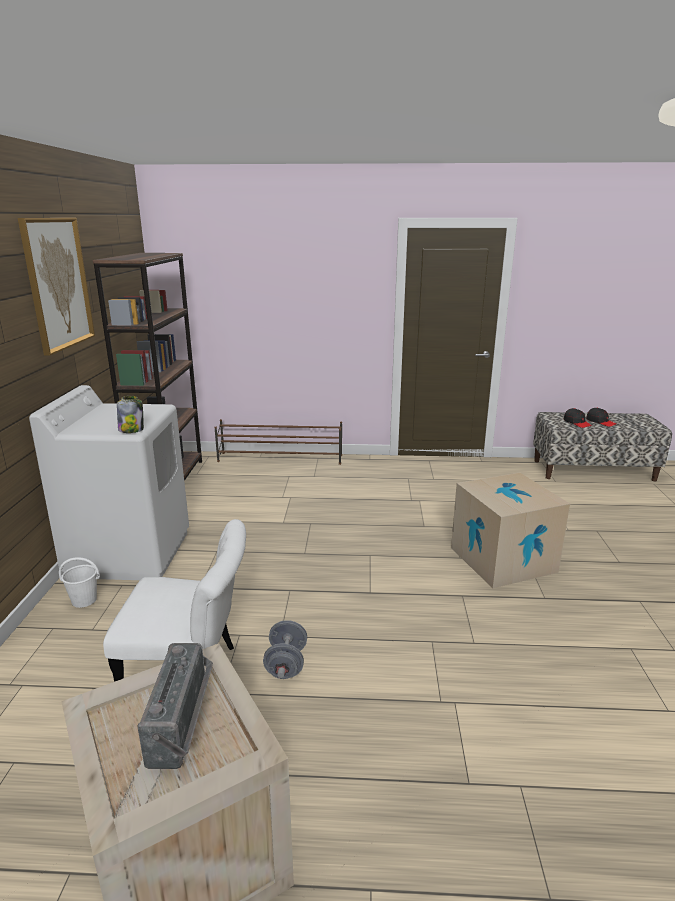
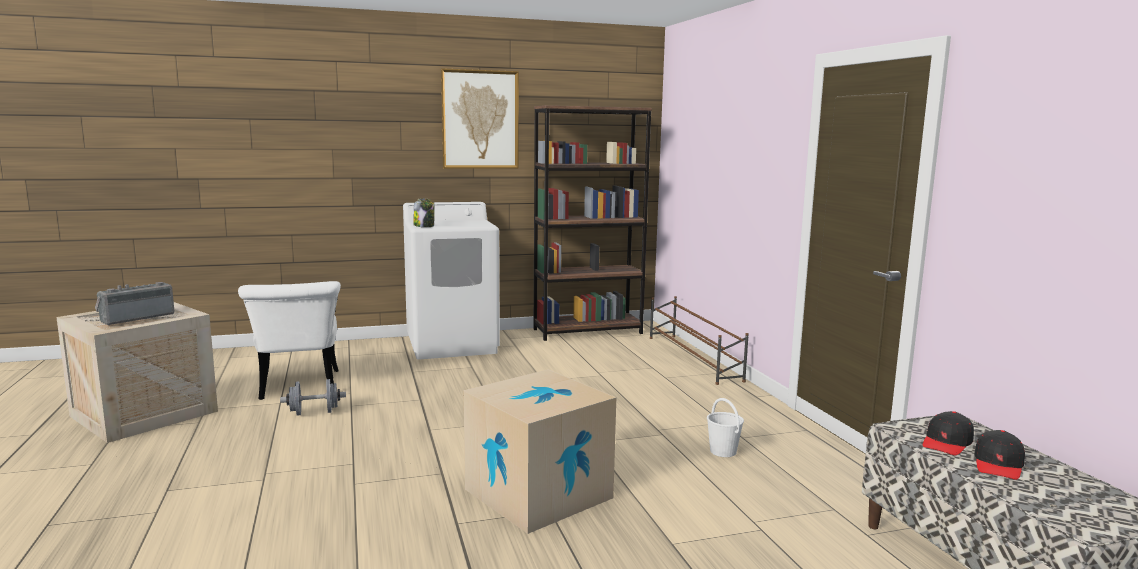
camera: 70 degrees right, 10 degrees down
white bucket [59,557,100,608] -> white bucket moved to [707,398,744,457]
radio [138,643,213,769] -> radio turned 150 degrees clockwise [95,282,174,325]

